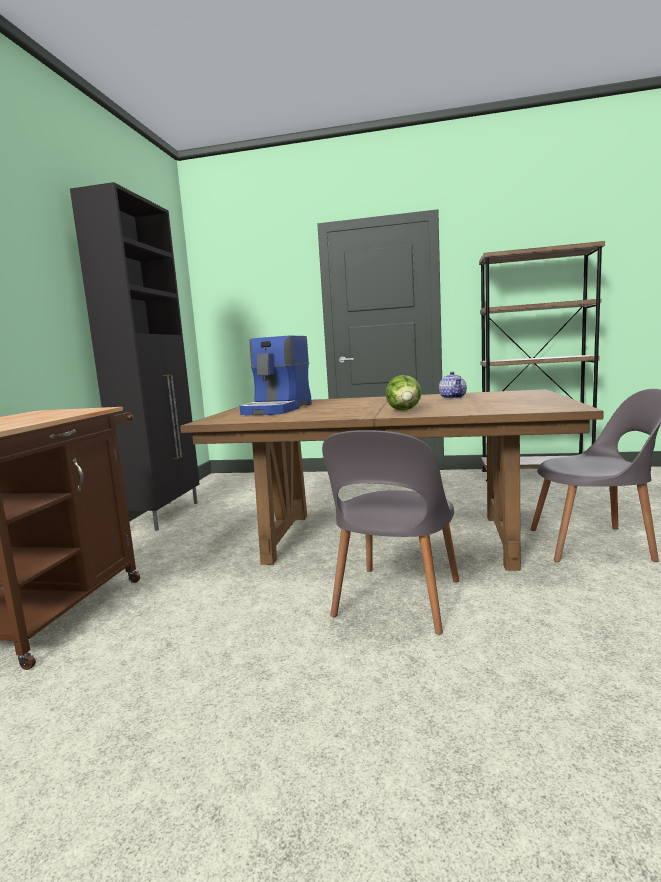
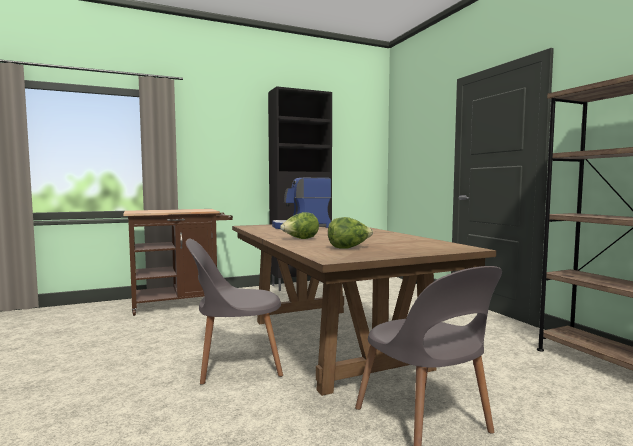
camera: 55 degrees right, 5 degrees down
teapot [439,372,467,399] -> none
none -> lettuce [328,217,373,249]

